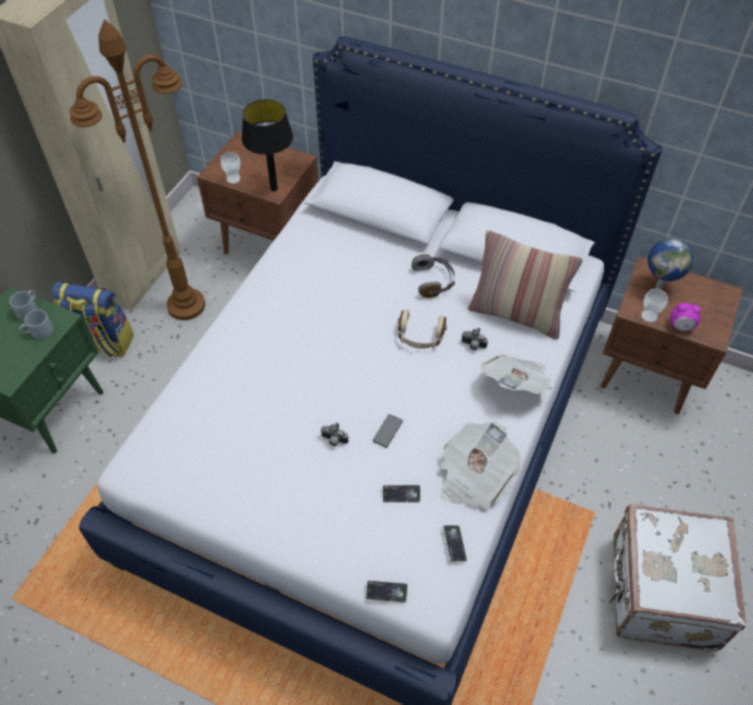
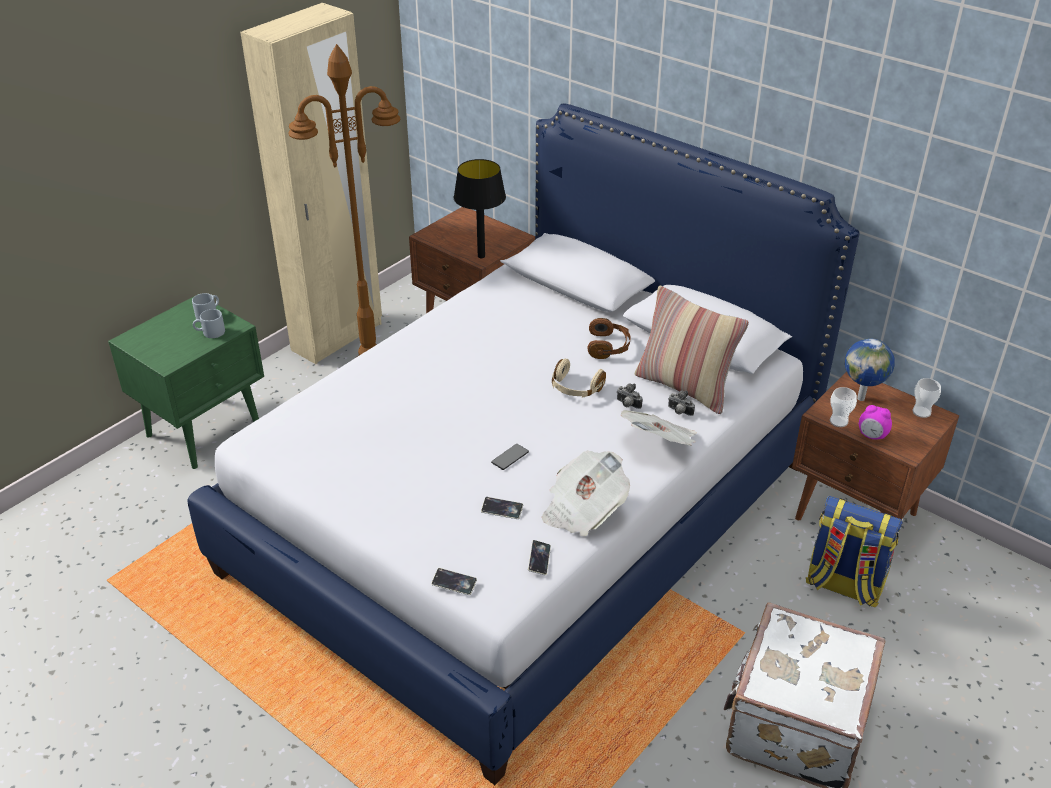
camera: 15 degrees right, 15 degrees down
backpack [52,282,134,358] -> backpack moved to [806,496,903,607]
cup [220,152,241,184] -> cup moved to [912,378,941,418]
camera [320,423,348,446] -> camera moved to [668,390,695,416]
grey headphones [412,255,455,298] -> brown headphones [588,318,631,359]

